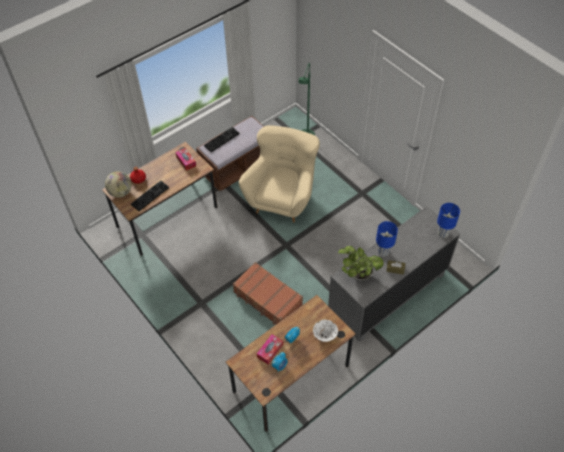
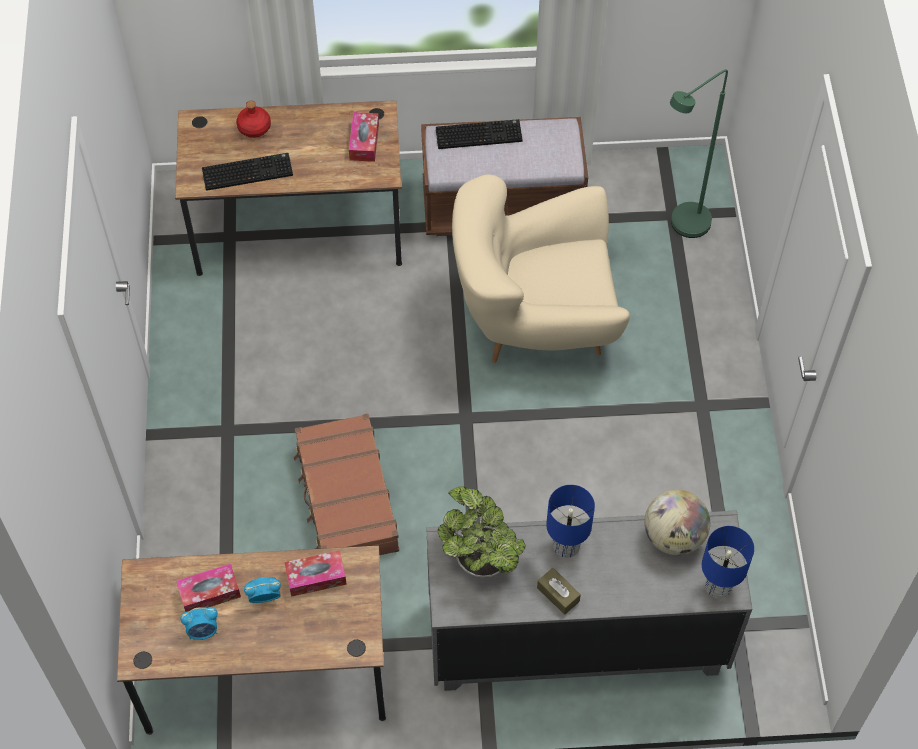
camera: 35 degrees right, 5 degrees up
globe [105,171,132,198] -> globe moved to [644,490,710,555]
beige armchair [239,125,320,222] -> beige armchair turned 150 degrees counterclockwise [452,175,630,363]
white bowl [313,319,338,342] -> none
none -> tissue box [284,550,347,597]

